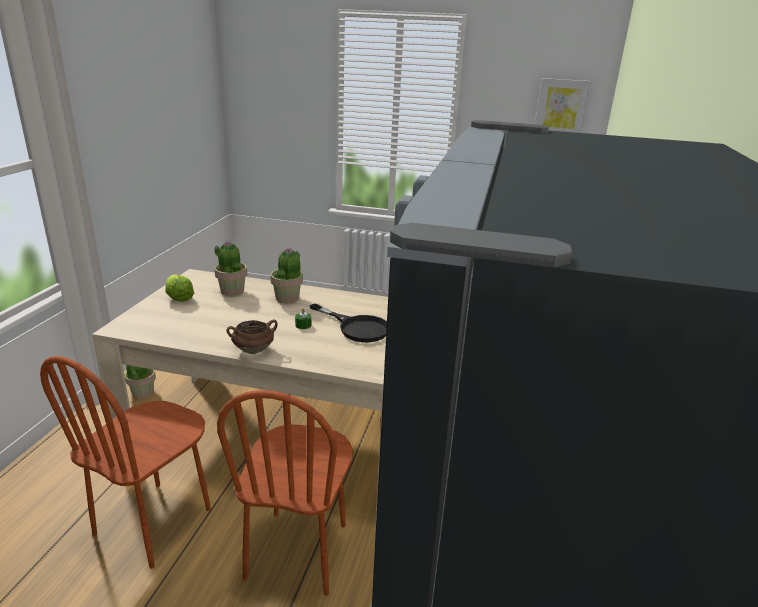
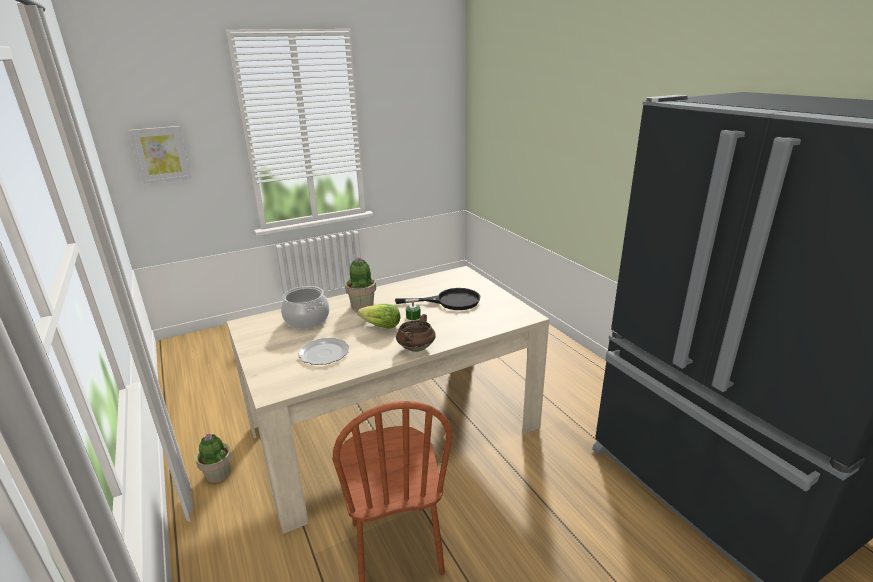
camera: 40 degrees left, 0 degrees up
lettuce [165,274,194,302] -> lettuce moved to [357,304,401,329]
potted plant [214,241,247,296] -> cooking pot [281,286,329,329]
brown chair [217,390,353,596] -> none
picture [535,78,591,133] -> picture moved to [129,126,192,184]
none -> plate [298,338,349,365]

